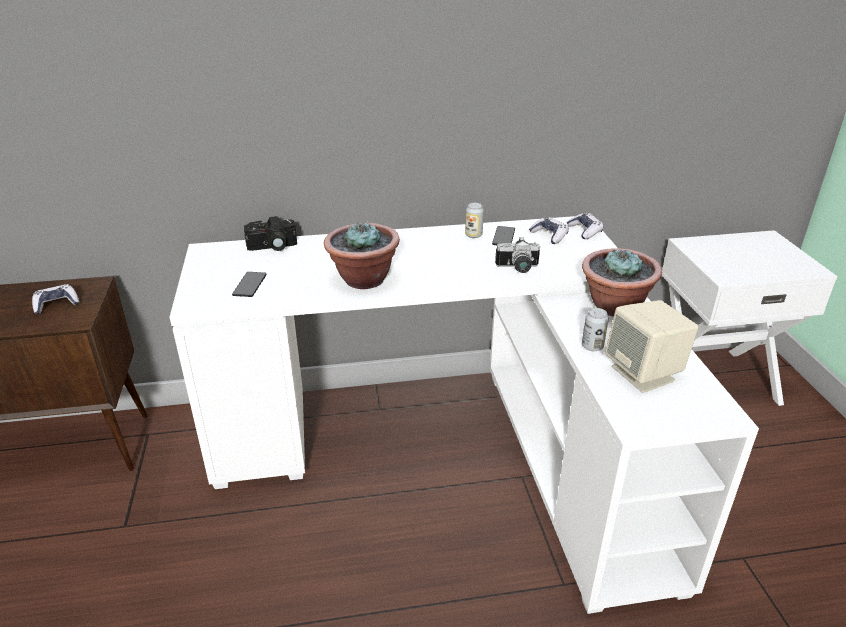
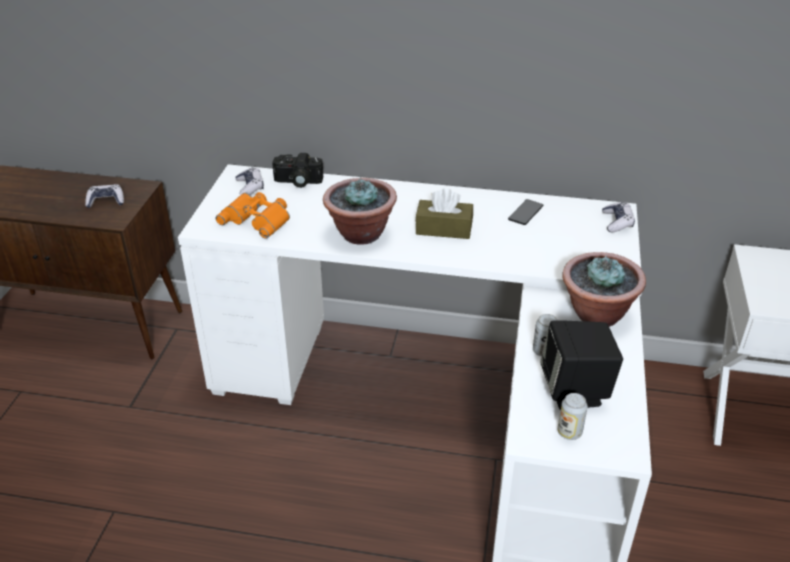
camera: 20 degrees right, 5 degrees up
phone [232,272,267,297] -> orange binoculars [216,192,290,239]
can [465,203,484,238] -> can moved to [558,393,588,440]
camera [495,237,540,273] -> none
game controller [529,217,569,244] -> game controller moved to [236,167,264,195]
beige speaker [605,300,698,393] -> black speaker [540,321,623,410]
none -> brown tissue box [415,188,473,239]

